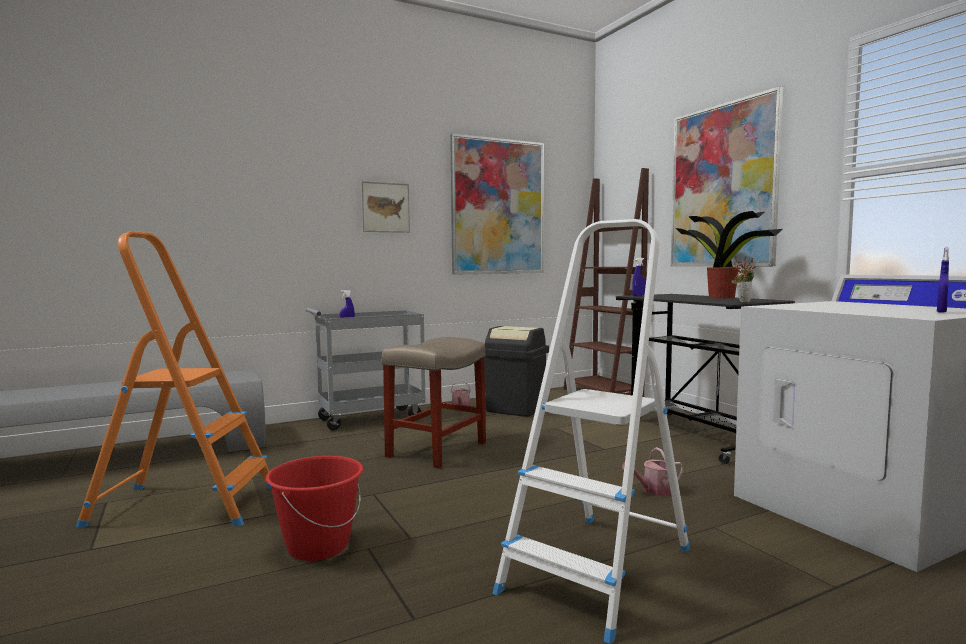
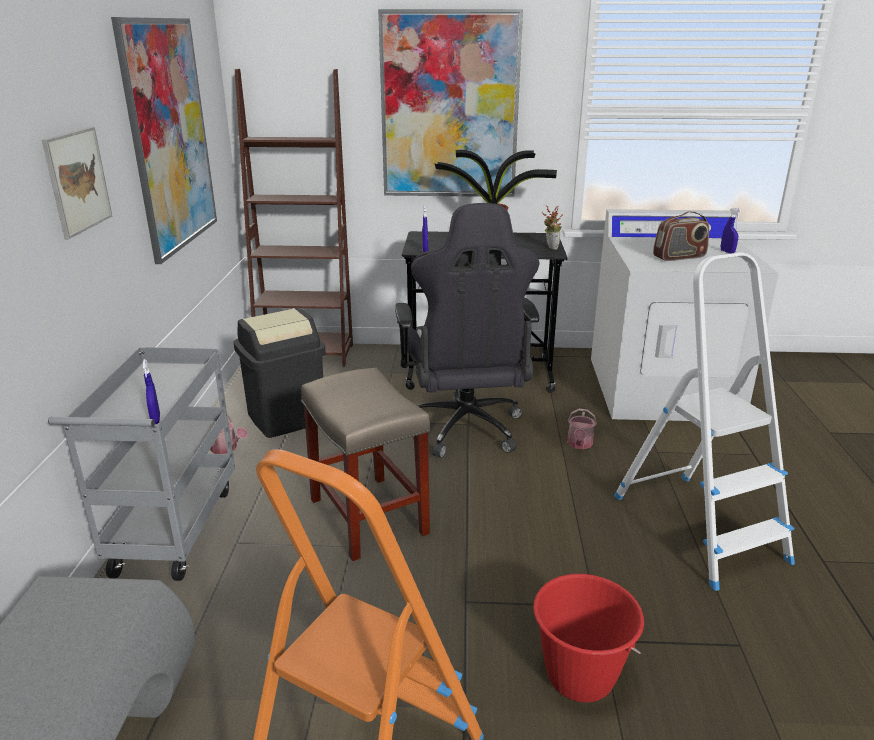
camera: 60 degrees left, 20 degrees up
none -> black office chair [395,203,539,458]
none -> radio [653,211,709,261]

